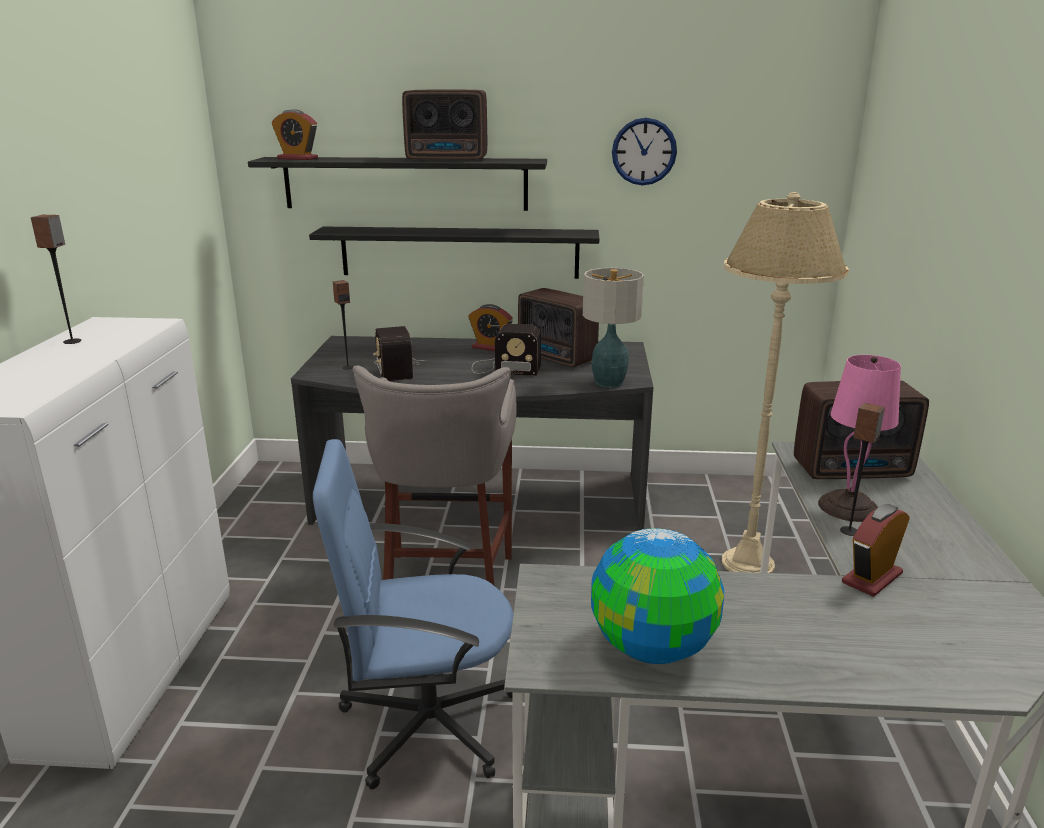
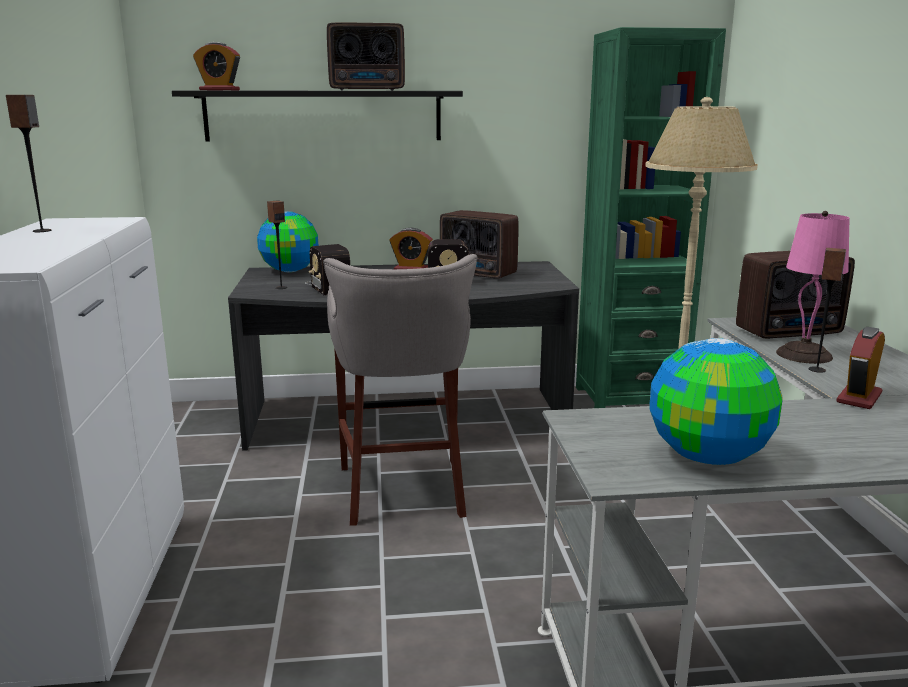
camera: 10 degrees left, 5 degrees down
black shelf [309,227,599,279] -> none
blue office chair [313,439,514,789] -> none
table lamp [583,268,644,388] -> none
wall clock [612,118,677,185] -> none
none -> globe [257,211,318,272]
none -> green bookcase [576,27,726,408]

